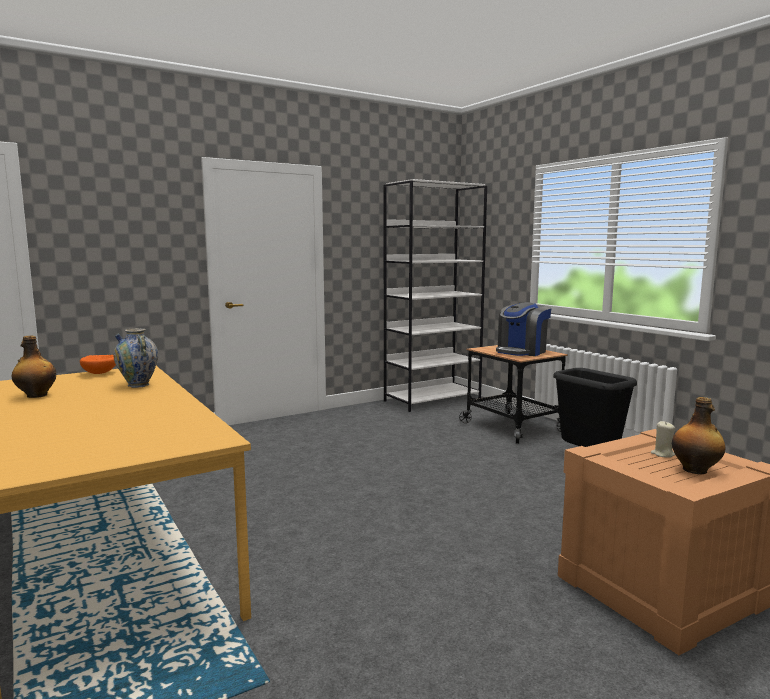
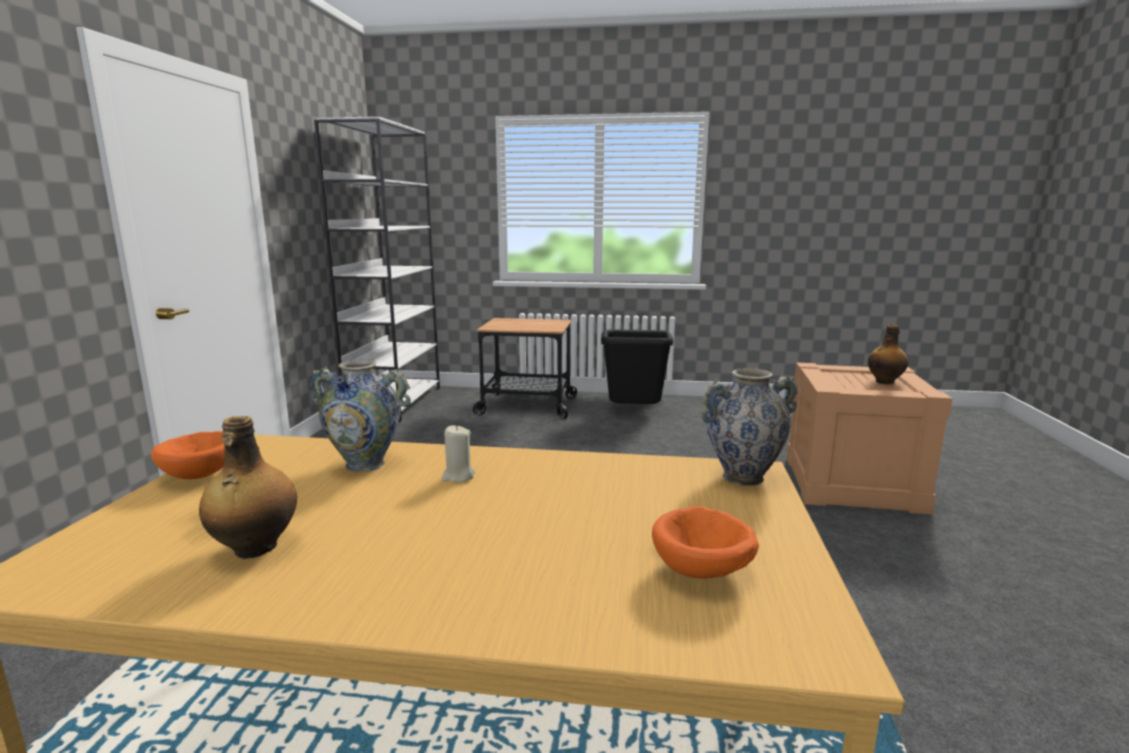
camera: 50 degrees left, 5 degrees up
coffee machine [496,302,552,356] -> none
beige candle [651,421,675,457] -> beige candle moved to [441,425,475,482]
none -> orange bowl [652,506,759,579]
none -> vase [701,368,798,486]

